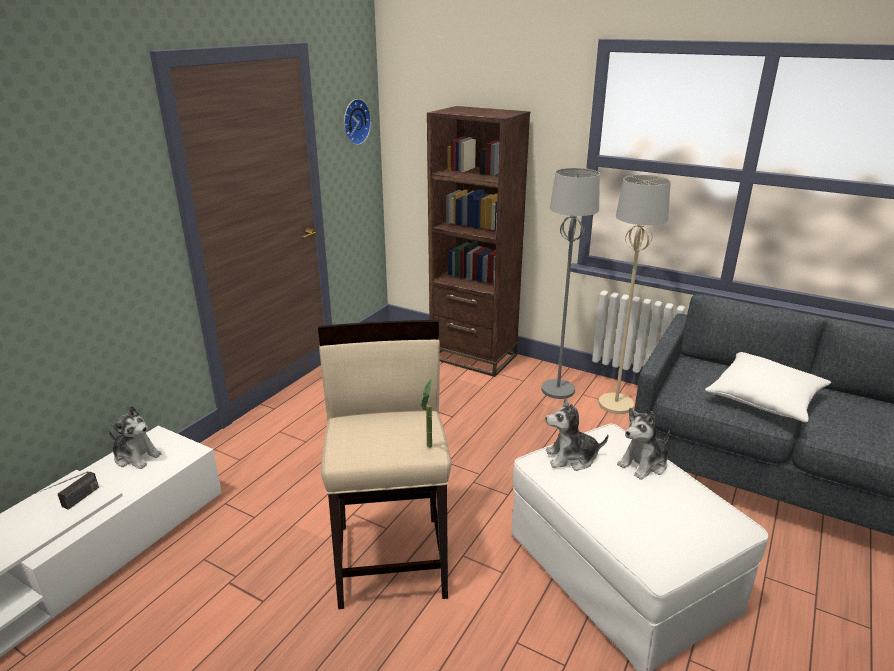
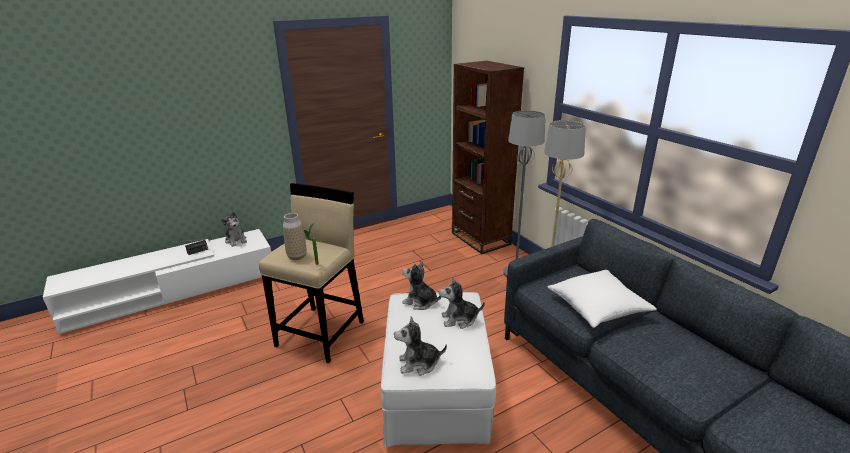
camera: 30 degrees right, 0 degrees up
wall clock [344,99,371,145] -> none
none -> vase [283,213,307,260]
none -> plush toy [394,317,447,375]

